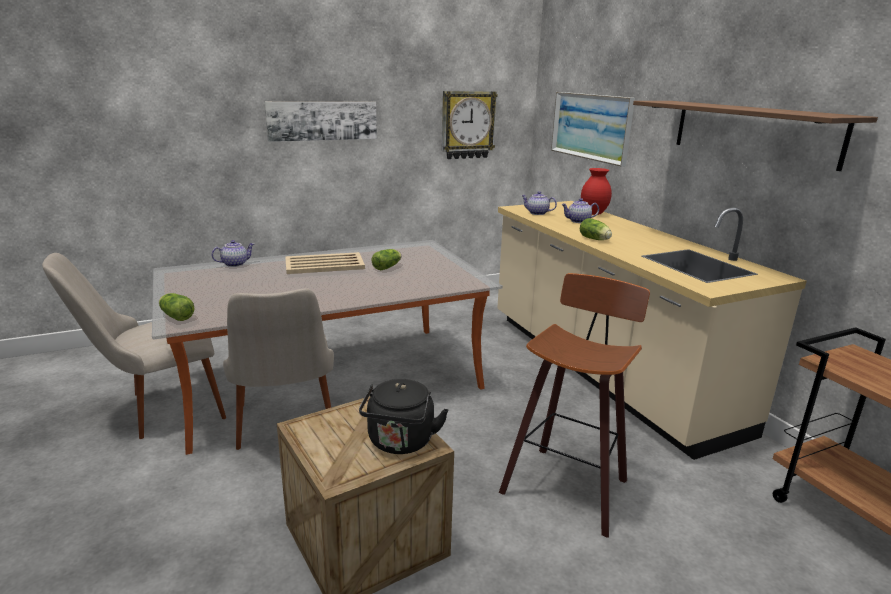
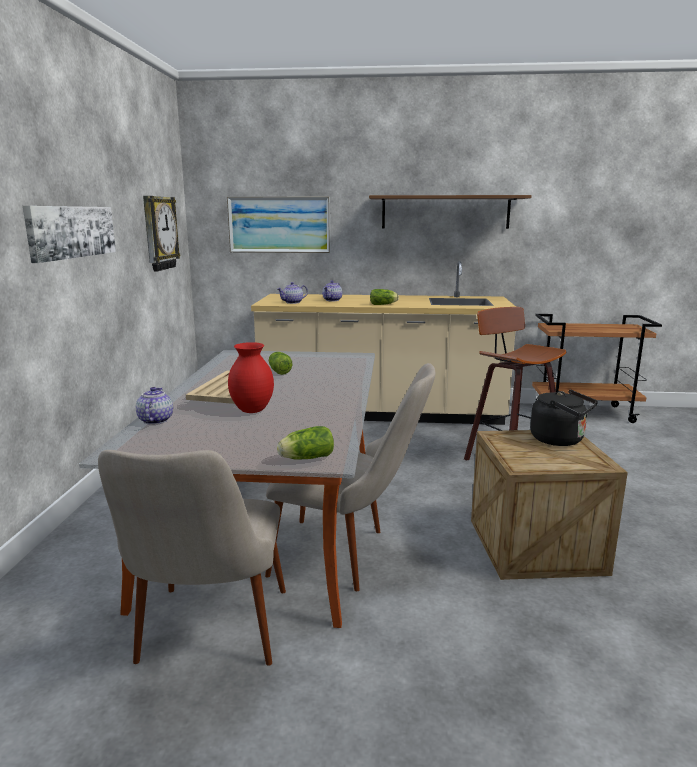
camera: 60 degrees left, 5 degrees down
red vase [581,168,612,215] -> red vase moved to [228,342,274,413]

